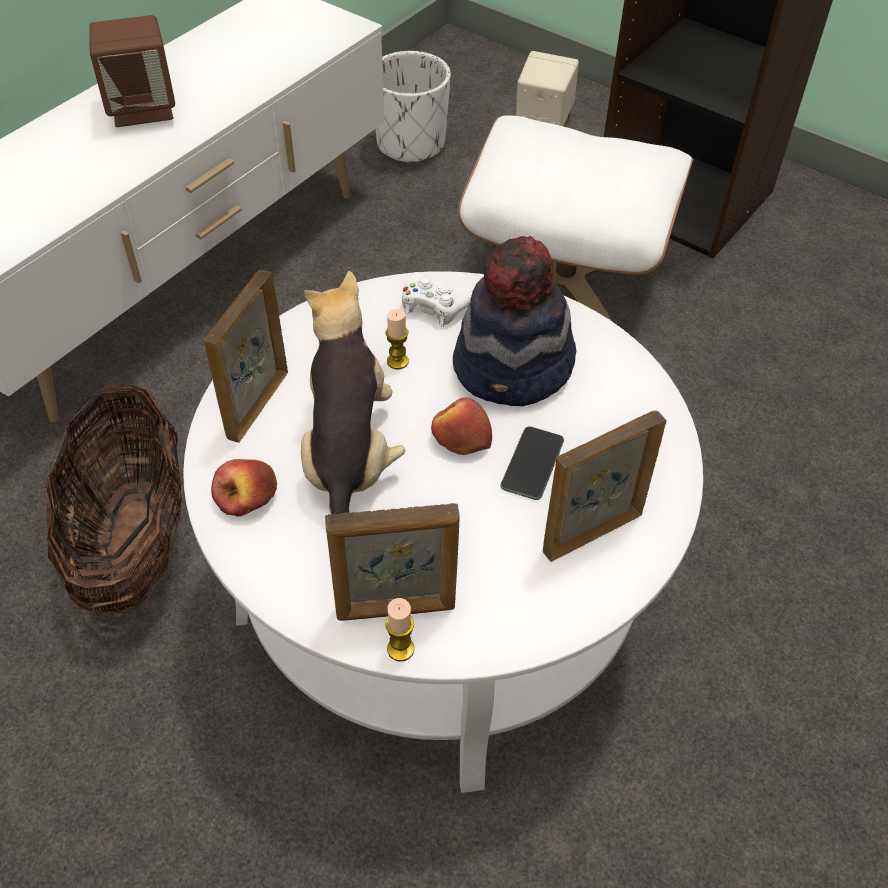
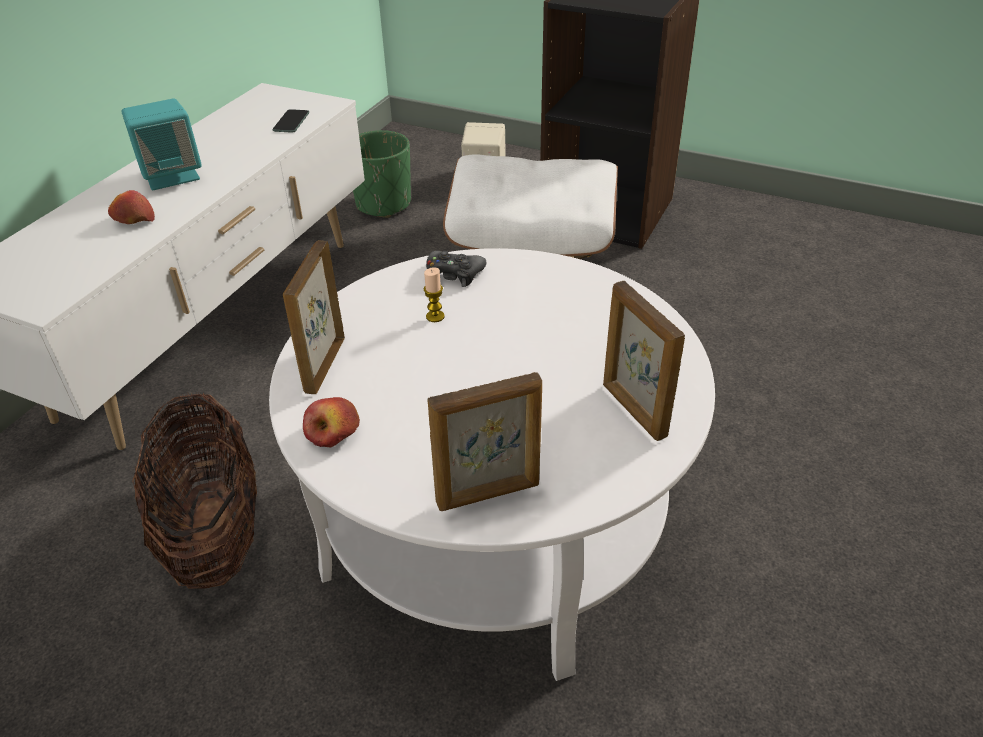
camera: 10 degrees left, 10 degrees down
brown speaker [89,15,175,127] -> turquoise speaker [122,98,202,190]
plush toy [301,271,405,514] -> none
white planter [375,51,451,164] -> green planter [353,130,411,218]
candle [386,598,414,661] -> none
white game controller [402,272,473,326] -> black game controller [426,251,487,287]
apple [431,398,492,455] -> apple moved to [108,190,155,224]
hat [453,236,576,406] -> none
phone [500,426,564,500] -> phone moved to [273,109,309,133]
picture frame [543,411,666,562] -> picture frame turned 75 degrees counterclockwise [603,281,685,441]

